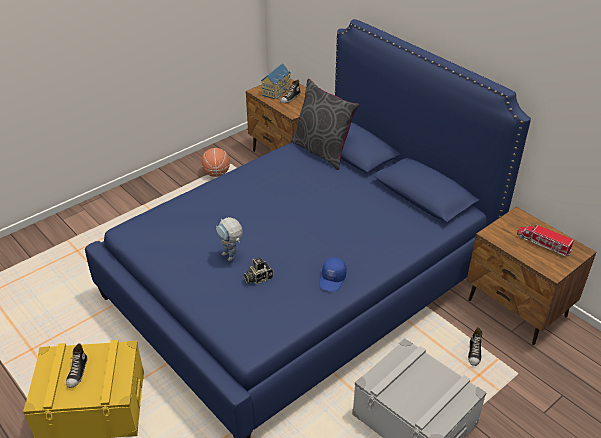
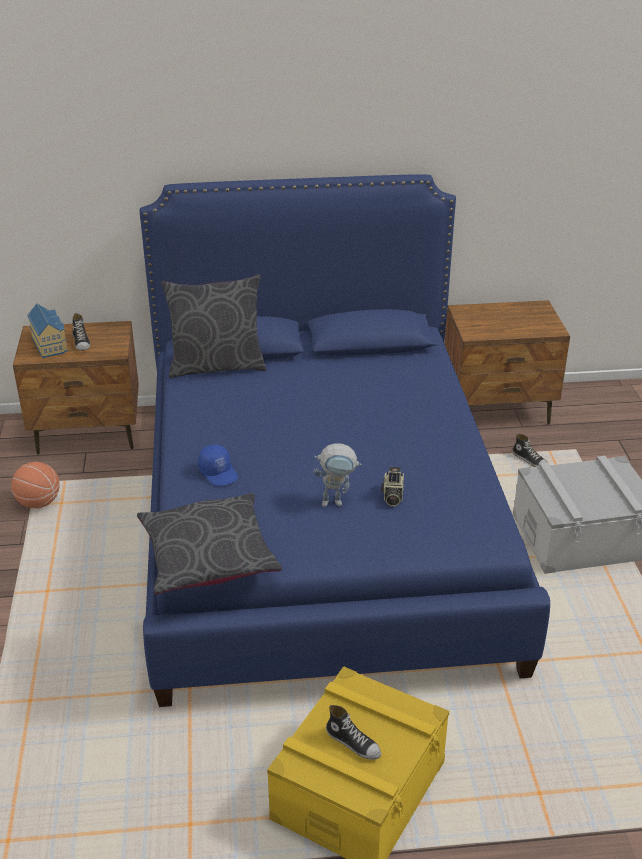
camera: 55 degrees left, 5 degrees down
blue cap [319,257,347,291] -> blue cap moved to [198,445,238,486]
toy truck [517,224,574,257] -> none
none -> grey pillow [137,493,282,595]

